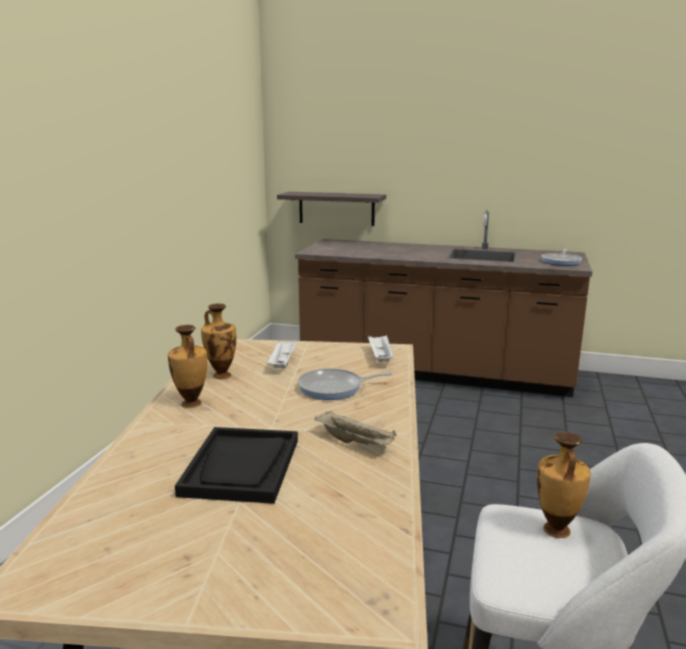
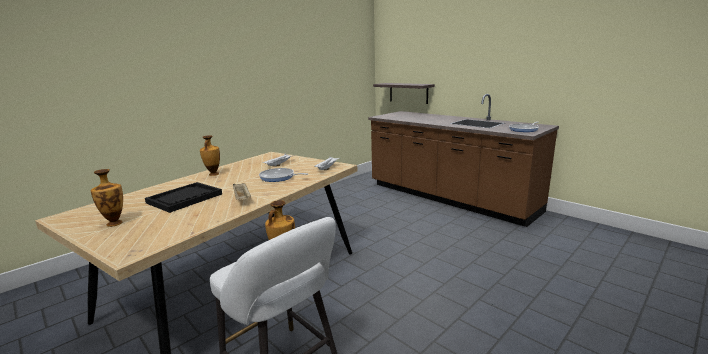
camera: 30 degrees right, 0 degrees up
vase [201,303,236,379] -> vase moved to [91,169,123,227]

